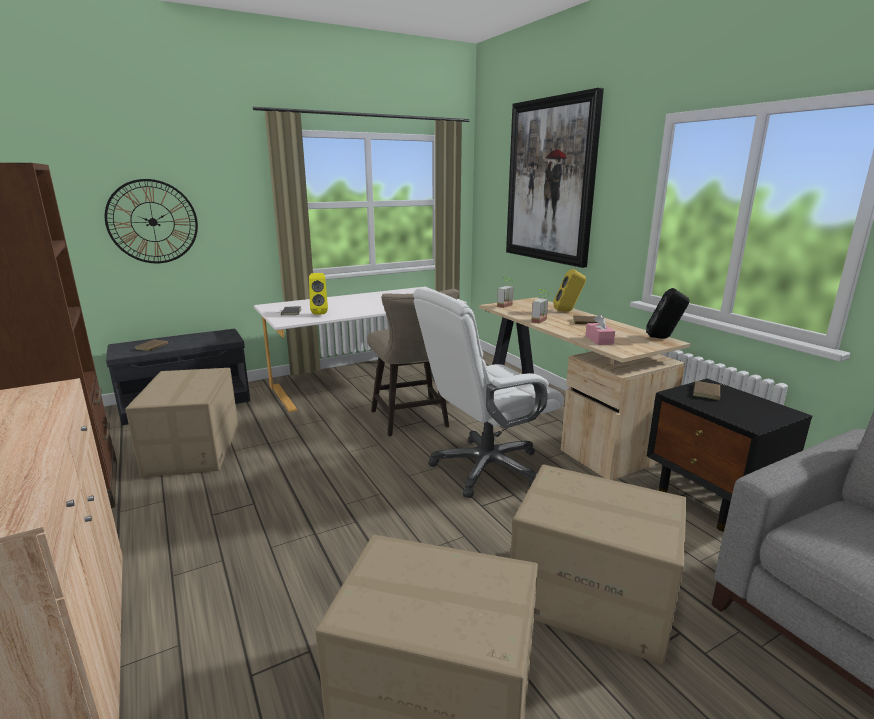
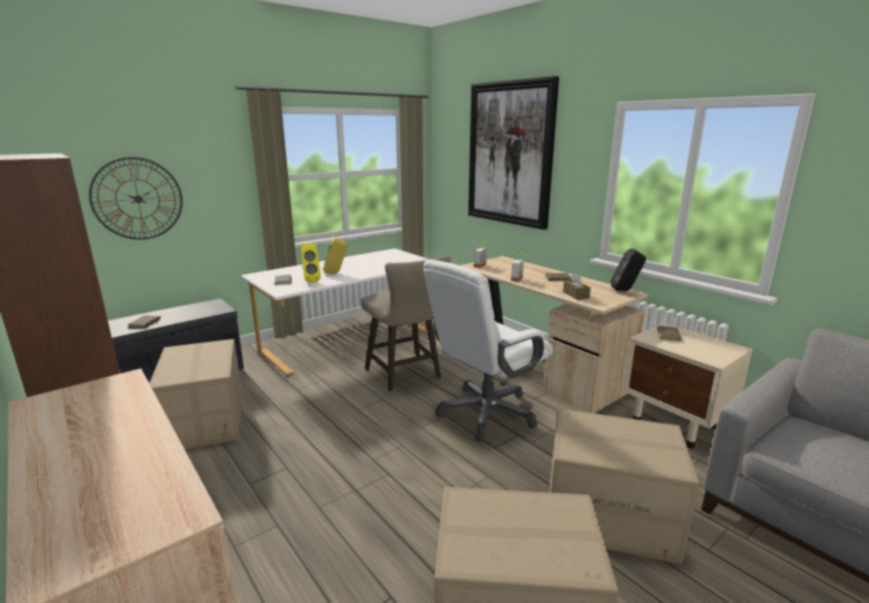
camera: 10 degrees left, 0 degrees up
yellow speaker [553,269,586,312] -> yellow speaker moved to [323,237,347,273]
pink tissue box [586,314,615,345] -> brown tissue box [563,273,591,300]
black nightstand [647,379,812,531] -> beige nightstand [623,323,753,448]

